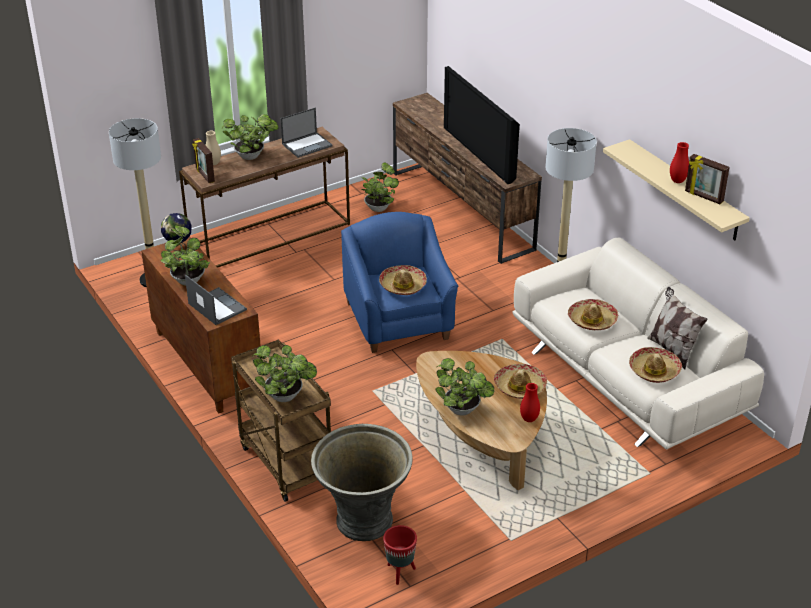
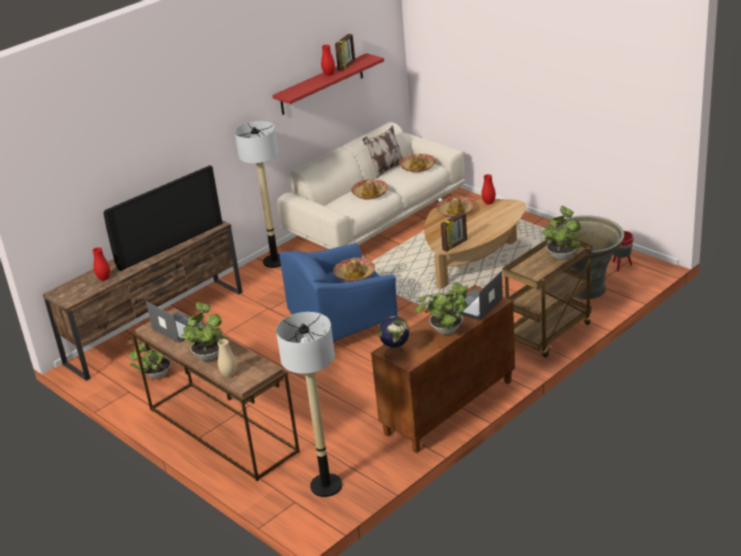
camera: 100 degrees left, 5 degrees down
picture frame [192,138,215,183] -> picture frame moved to [441,212,467,252]
potted plant [436,358,494,415] -> none
beige shelf [603,139,750,240] -> red shelf [272,53,384,115]
none -> red vase [92,247,110,281]

